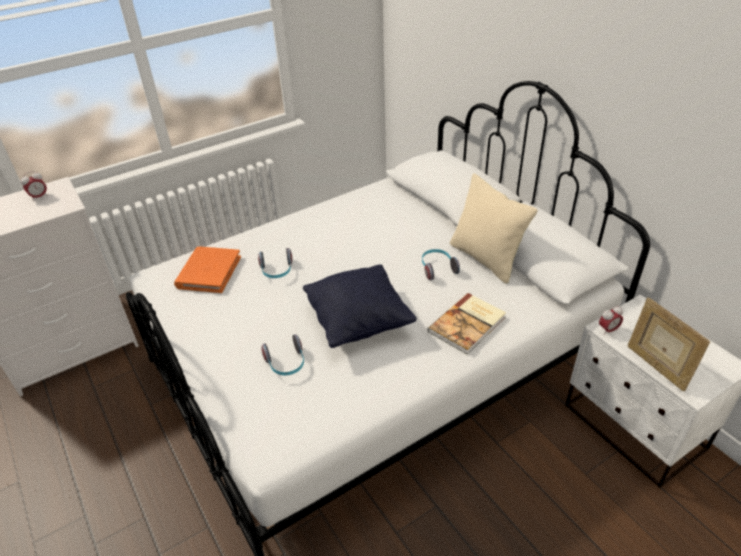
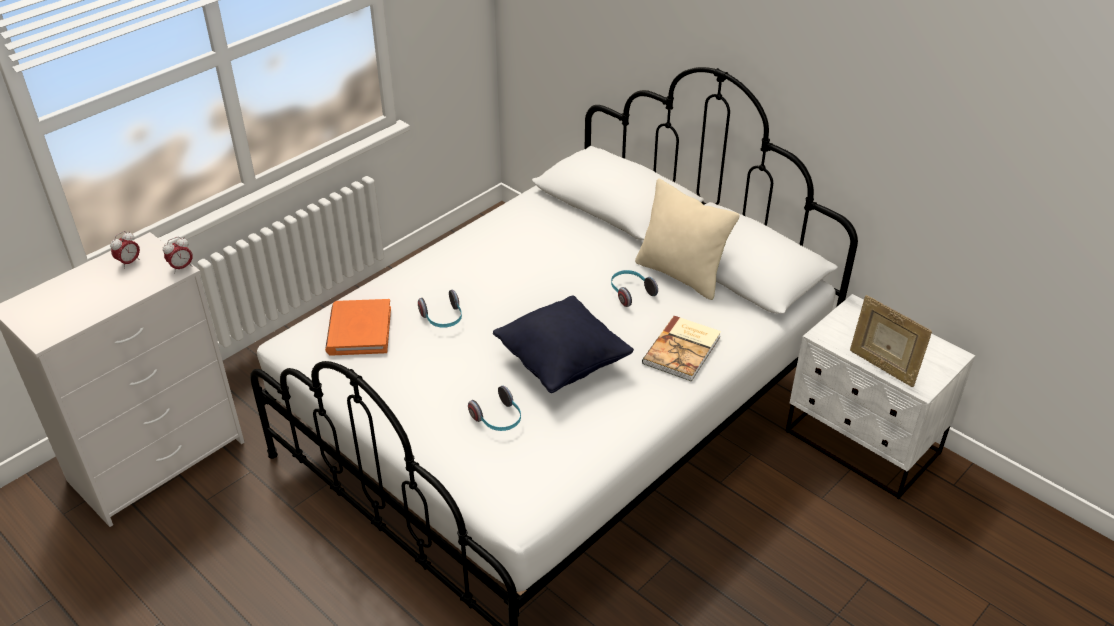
camera: 15 degrees left, 0 degrees up
alarm clock [599,306,623,335] -> alarm clock moved to [163,237,193,273]

